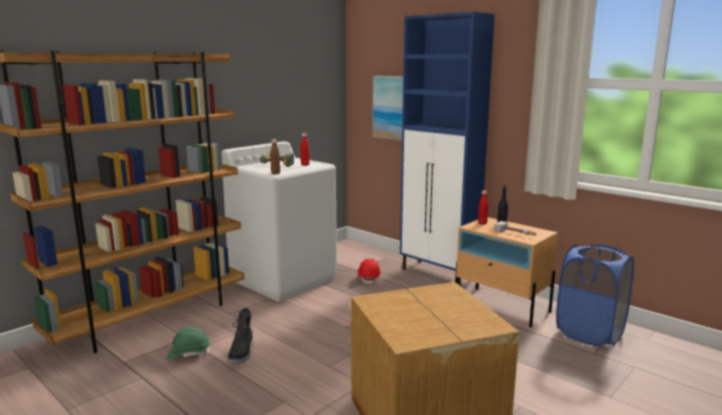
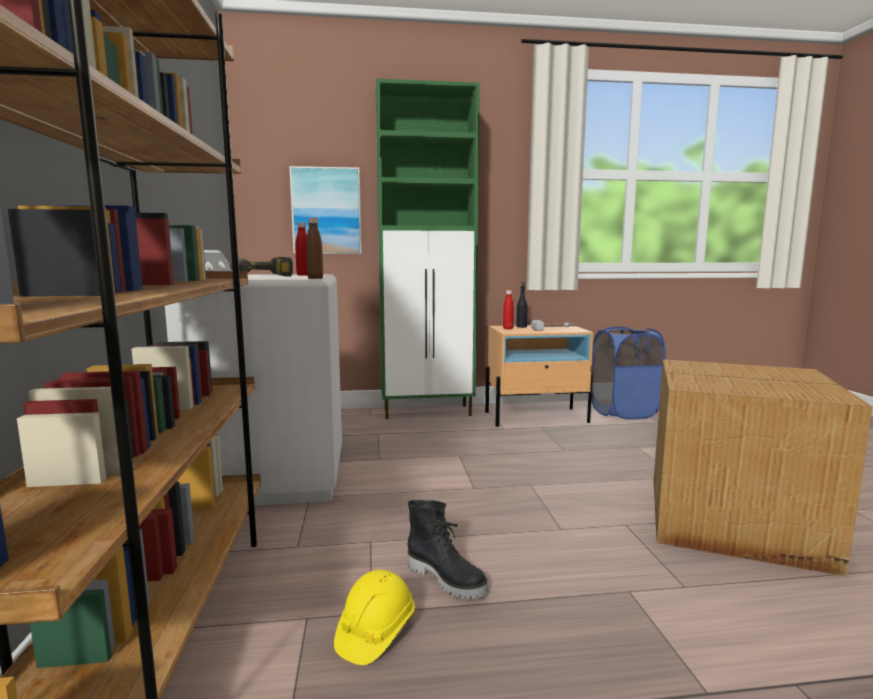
camera: 50 degrees left, 5 degrees down
green hard hat [167,327,210,360] -> yellow hard hat [334,570,415,665]
red hard hat [358,259,381,285] -> none
blue cabinet [400,12,495,286] -> green cabinet [376,79,480,419]

